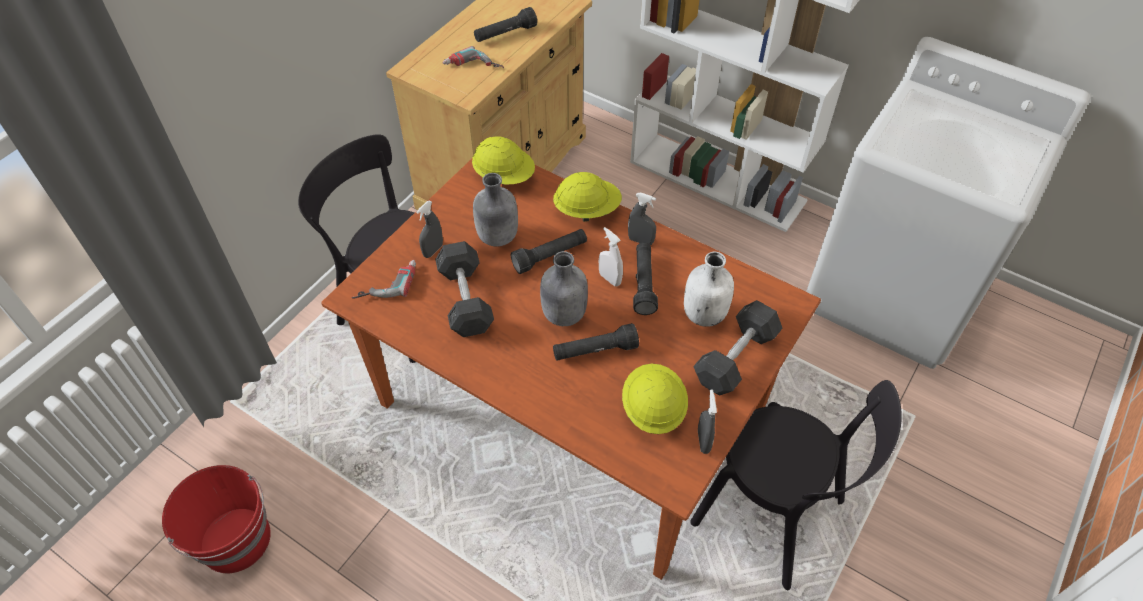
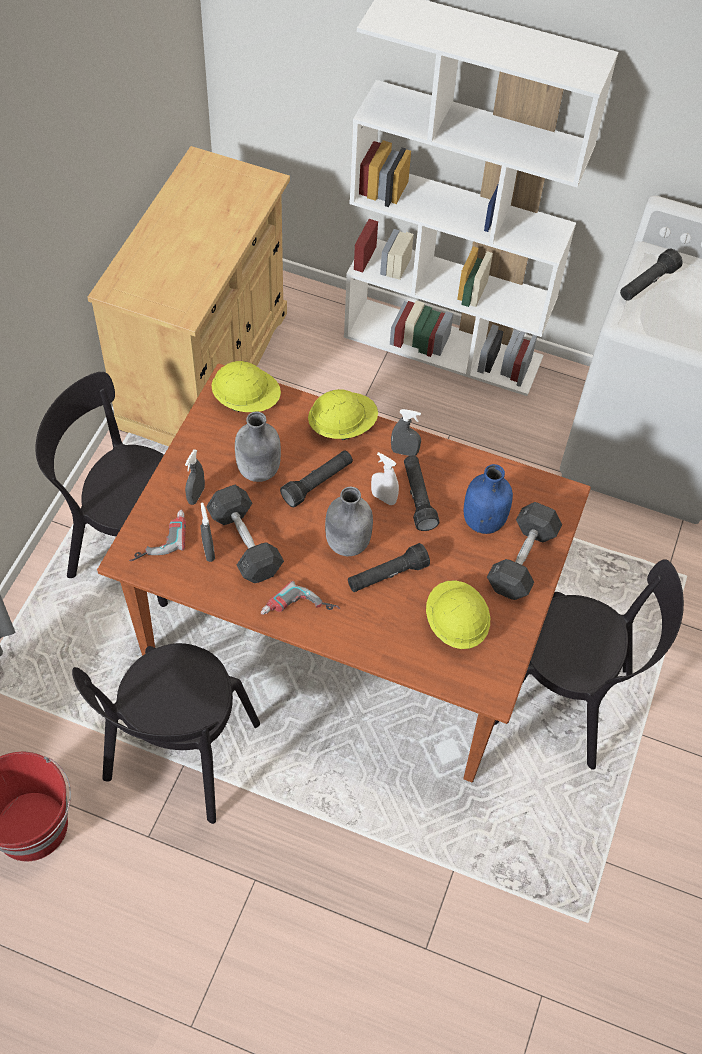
camera: 15 degrees left, 5 degrees up
power drill [443,46,504,68] -> power drill moved to [261,581,340,615]
black flashlight [474,7,537,42] -> black flashlight moved to [620,249,683,301]
white bottle [684,252,734,327] -> blue bottle [464,464,513,534]
grey spray bottle [698,390,717,454] -> grey spray bottle moved to [201,502,215,562]
none -> black chair [72,643,260,824]

